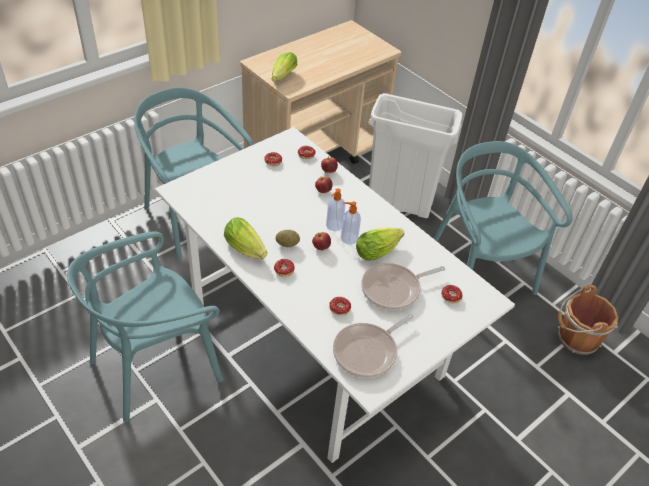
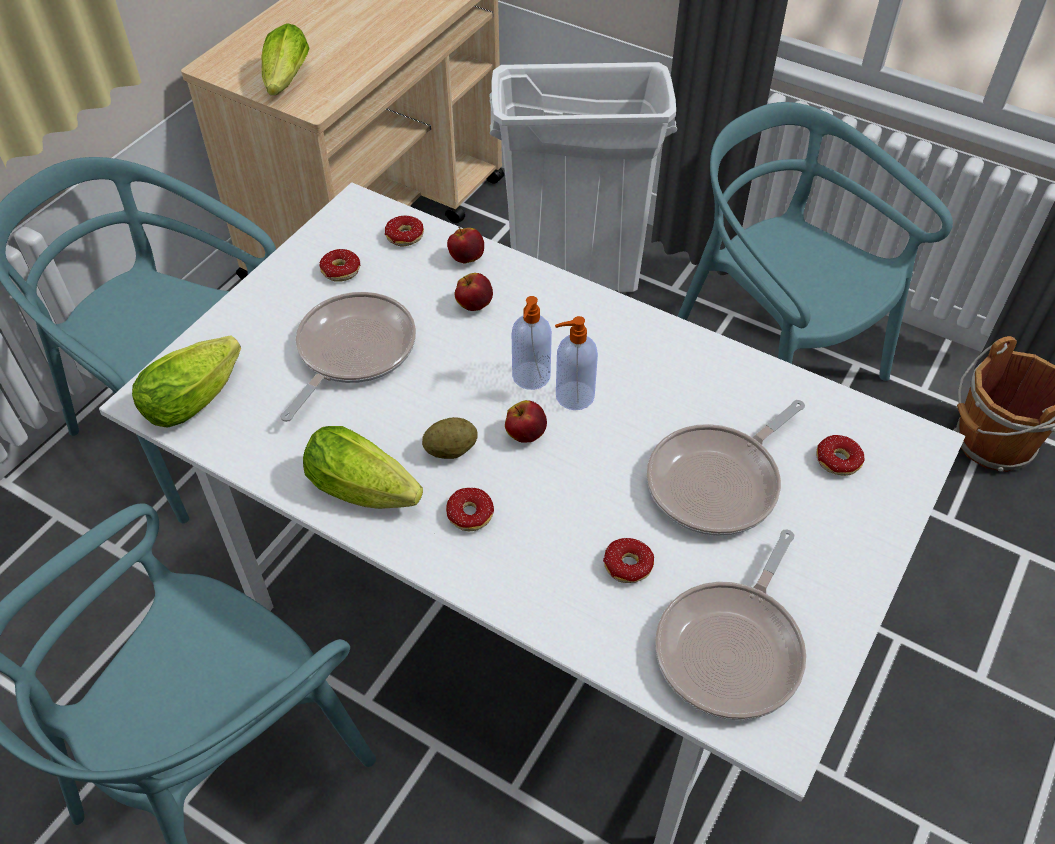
camera: 15 degrees left, 5 degrees up
lettuce [356,227,404,260] -> lettuce moved to [132,335,241,428]
none -> frying pan [280,292,416,422]

